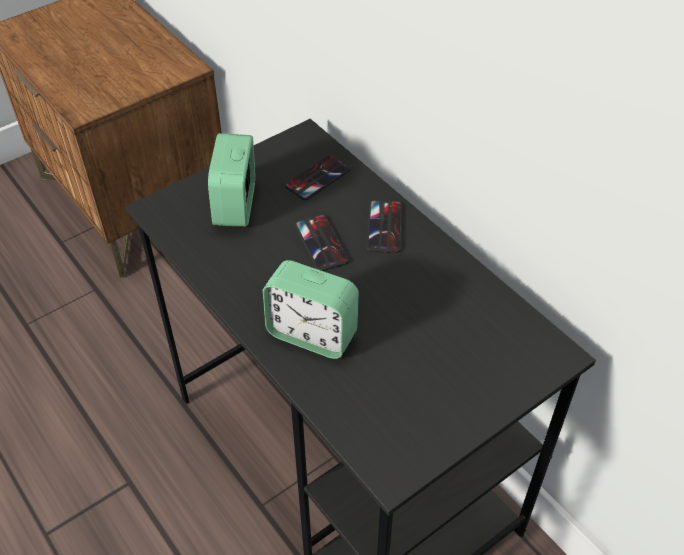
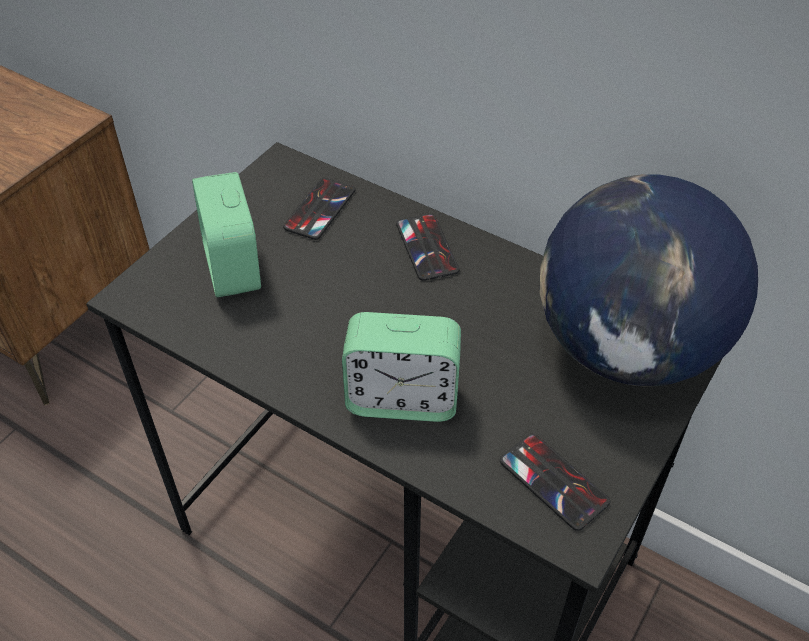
camera: 20 degrees left, 0 degrees up
phone [295,215,349,271] -> phone moved to [500,434,611,531]
none -> globe [540,174,758,387]

